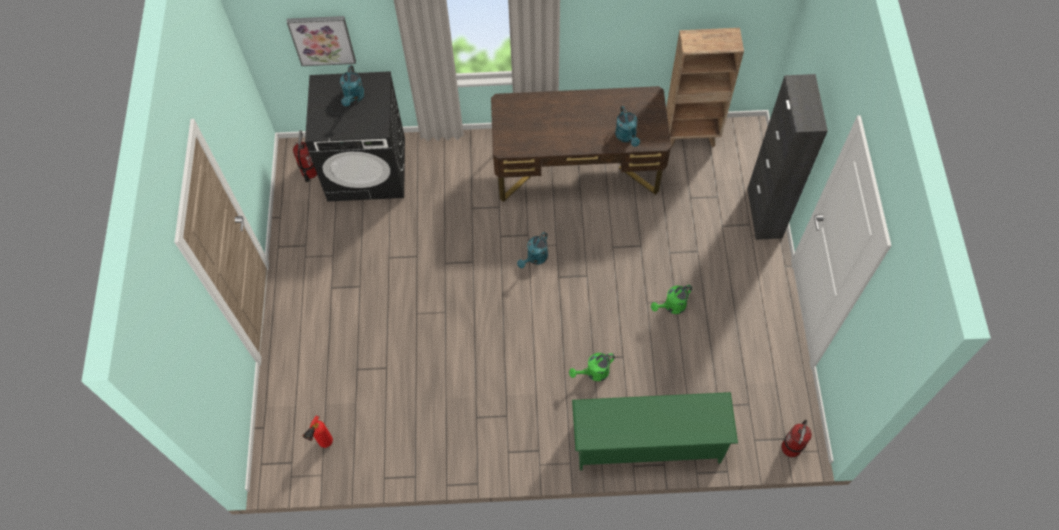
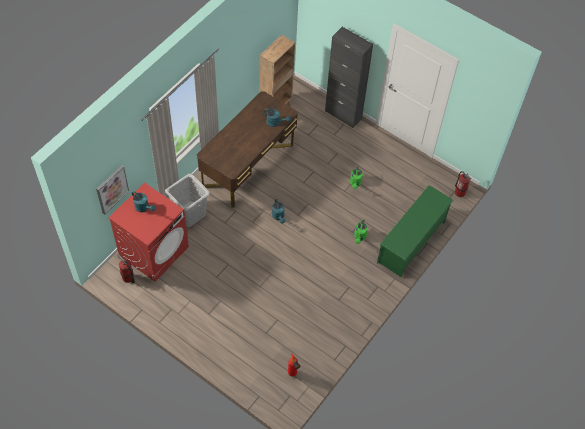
camera: 55 degrees left, 5 degrees down
black washing machine [305,71,405,202] -> red washing machine [108,183,189,282]
none -> grey laundry basket [165,174,210,227]

